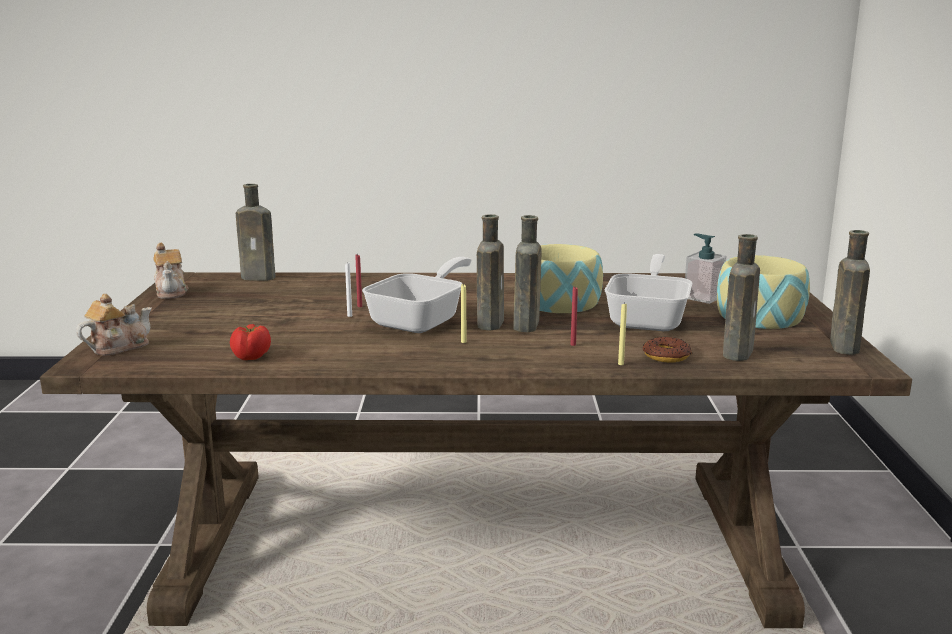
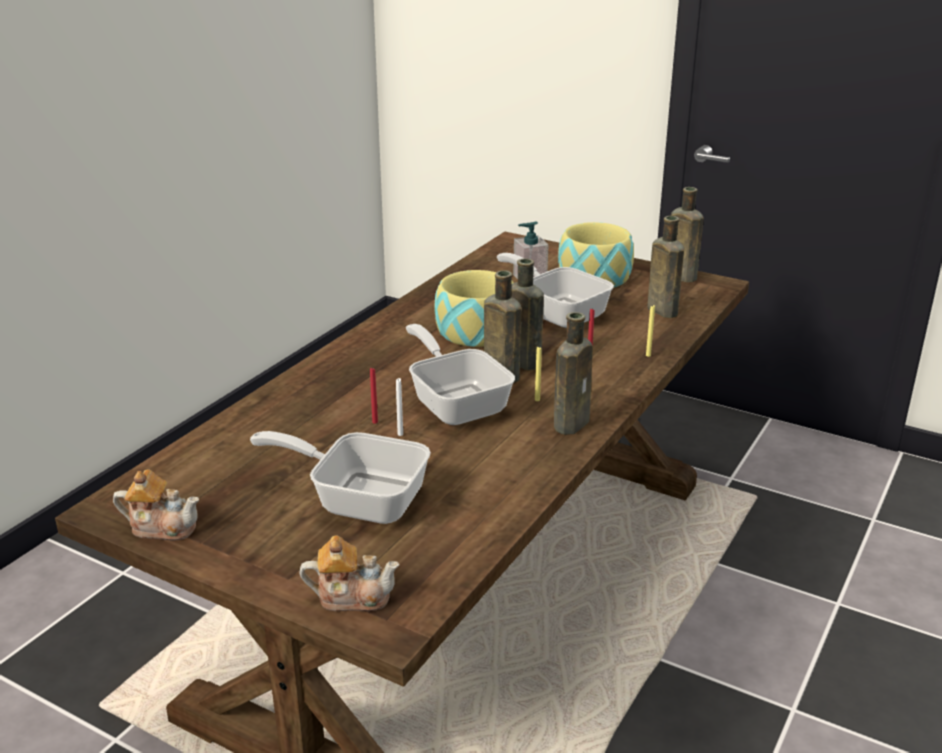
camera: 60 degrees left, 10 degrees up
teapot [76,294,152,356] -> teapot turned 105 degrees clockwise [299,535,400,611]
tomato [230,324,271,360] -> none
brown bottle [236,184,276,281] -> brown bottle moved to [554,312,593,435]
donut [643,337,692,362] -> none
none -> frying pan [250,431,431,524]

